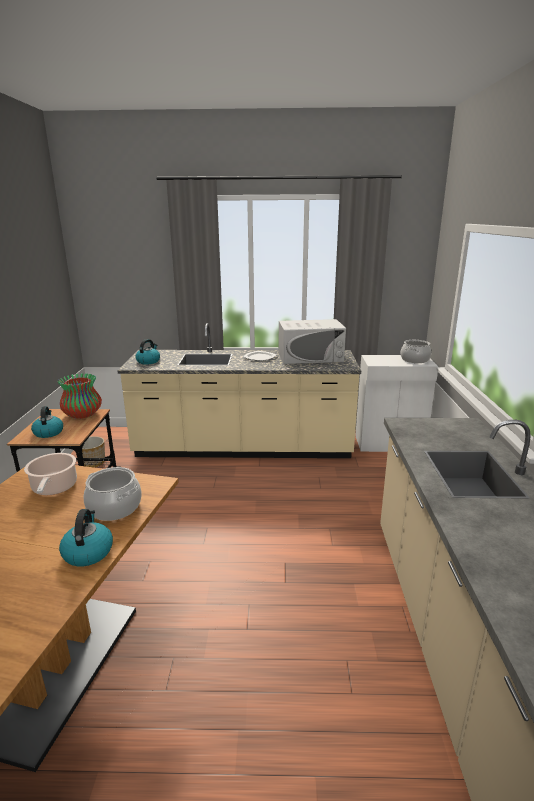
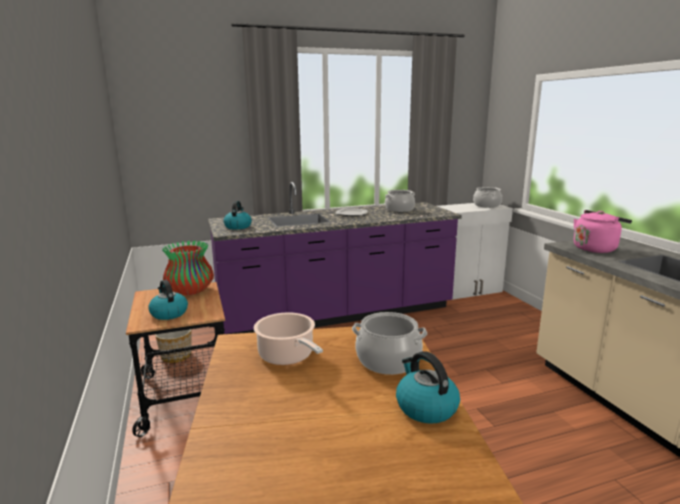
camera: 20 degrees left, 5 degrees down
beige counter [117,323,361,458] -> purple counter [208,182,462,334]
white microwave [279,319,346,364] -> cooking pot [385,190,415,212]
none -> pink kettle [574,210,632,253]

